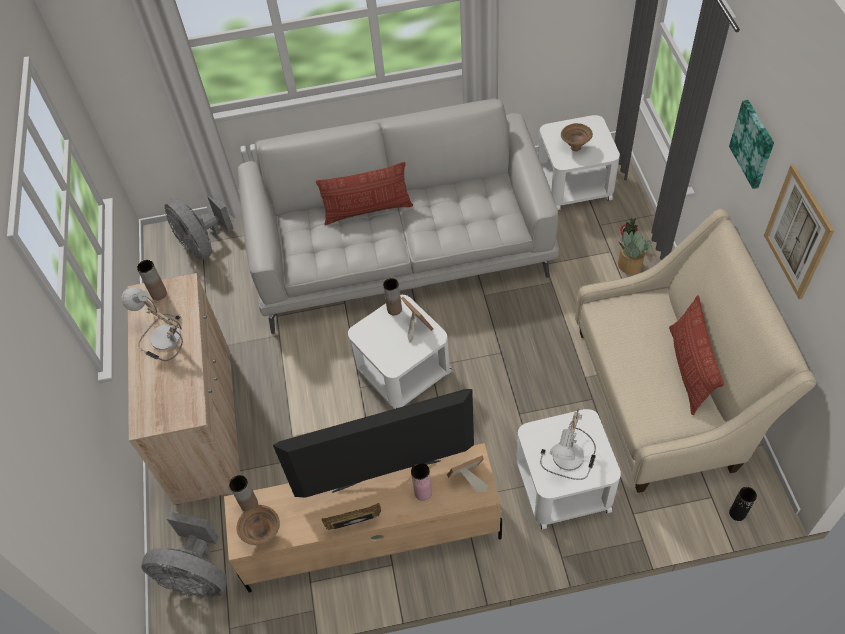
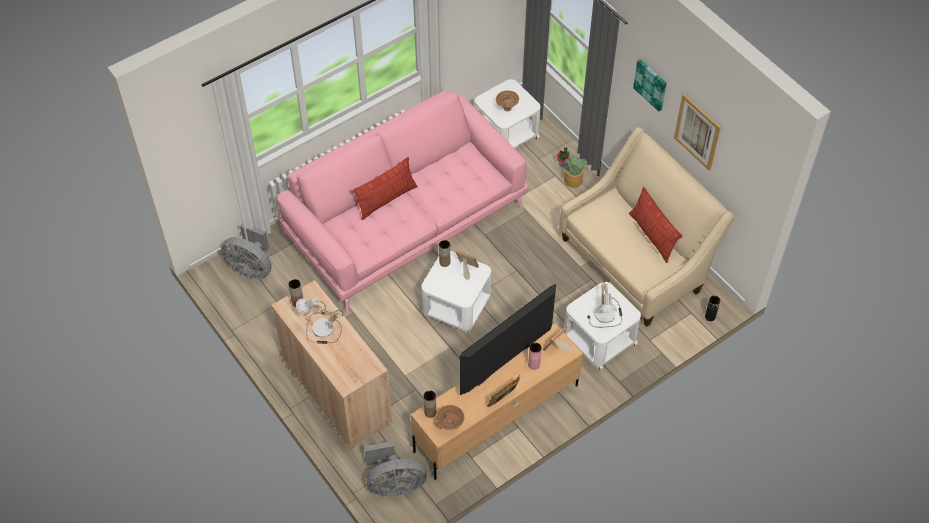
camera: 30 degrees left, 0 degrees up
white sofa [238,99,559,334] -> pink sofa [277,91,528,314]

